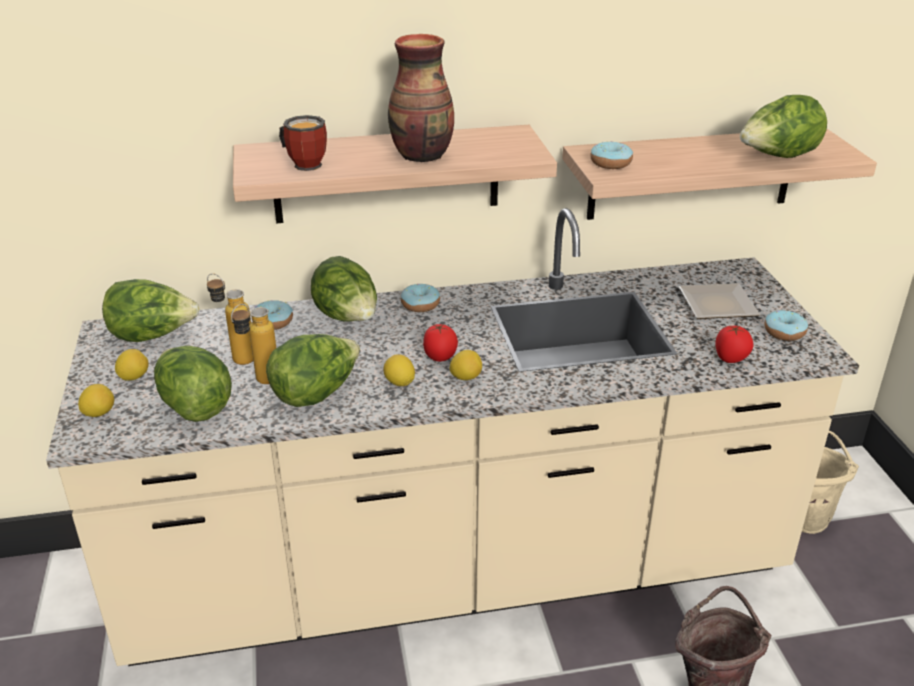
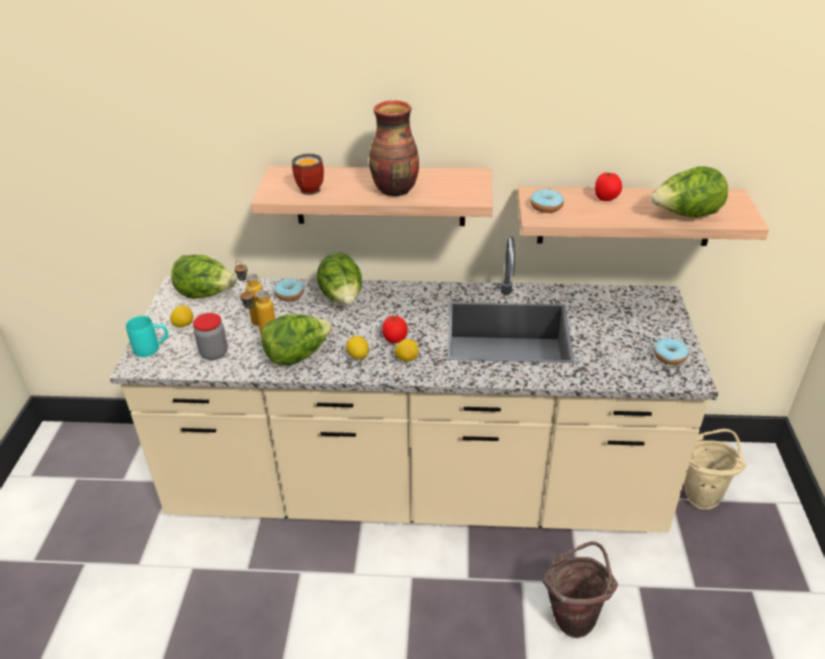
camera: 15 degrees right, 5 degrees up
lemon [78,384,114,417] -> turquoise mug [126,316,168,357]
lettuce [154,346,232,422] -> jar [193,313,228,360]
donut [401,284,440,312] -> none
plate [679,283,760,319] -> none
tomato [715,326,754,363] -> tomato moved to [595,173,622,201]

